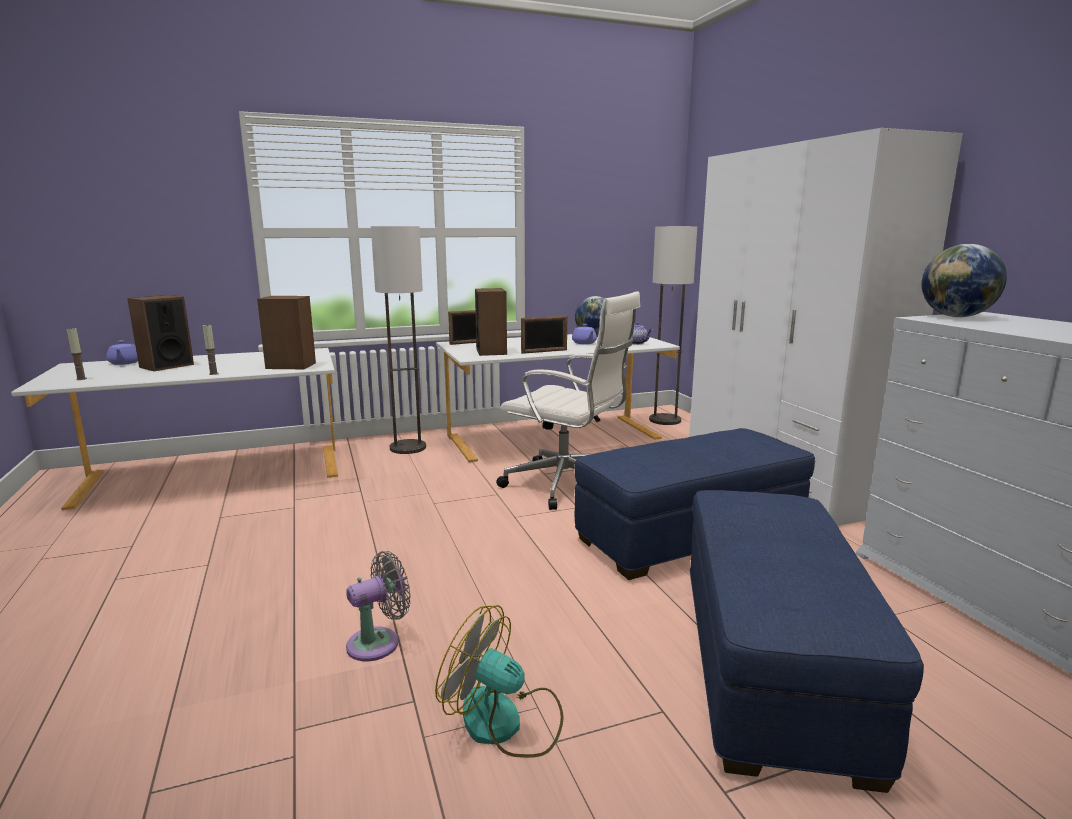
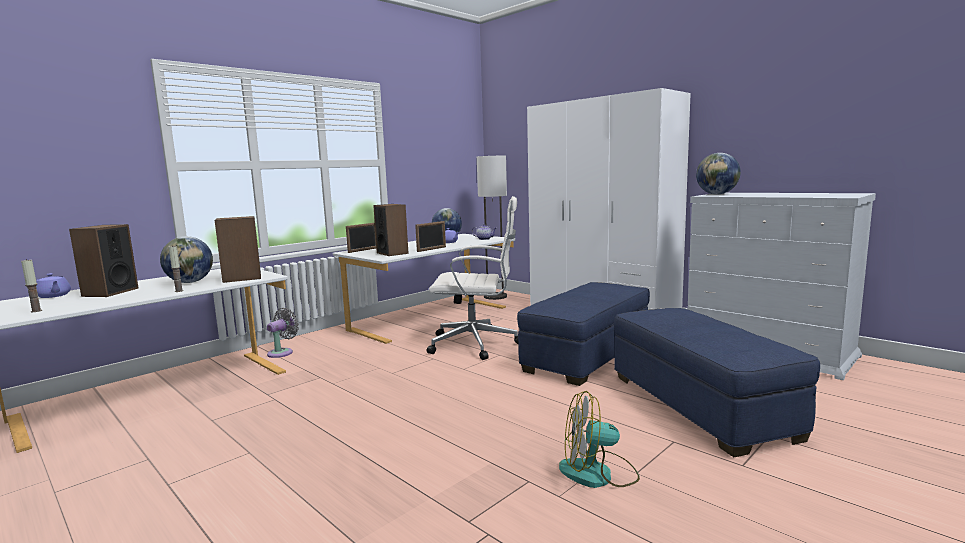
camera: 25 degrees left, 5 degrees down
grey fan [346,551,411,661] -> grey fan moved to [267,308,299,358]
floor lamp [371,226,426,454] -> none
none -> globe [160,236,213,283]

